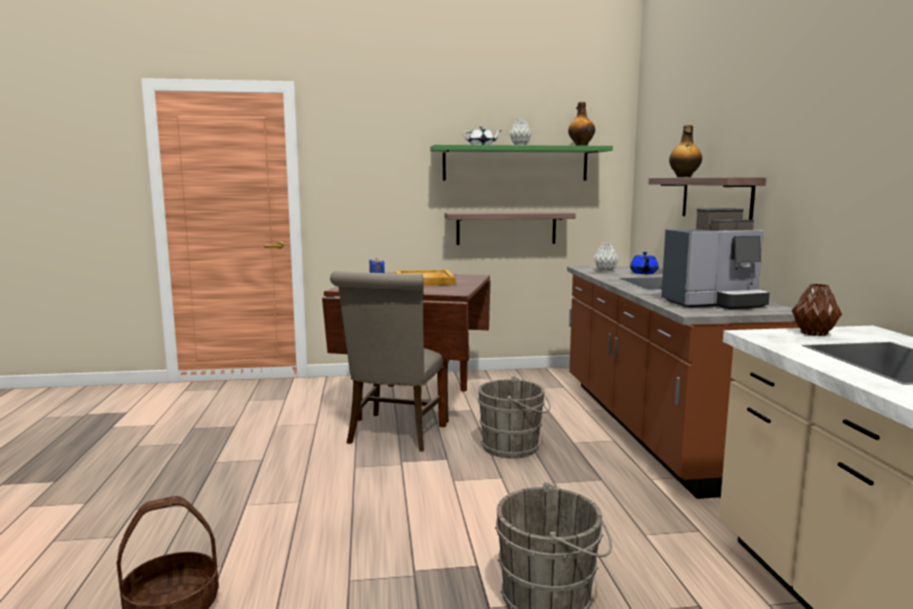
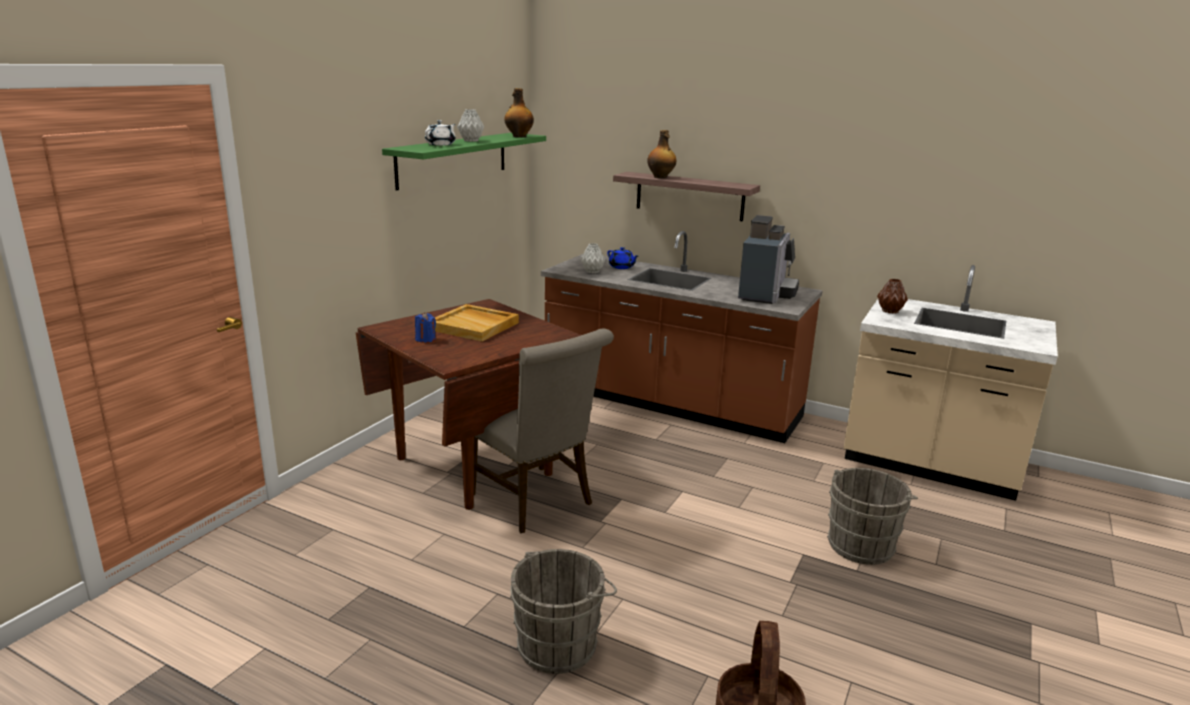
camera: 55 degrees left, 10 degrees up
shelf [445,212,576,245] -> none
grey bucket [477,376,551,458] -> grey bucket moved to [510,549,617,674]

